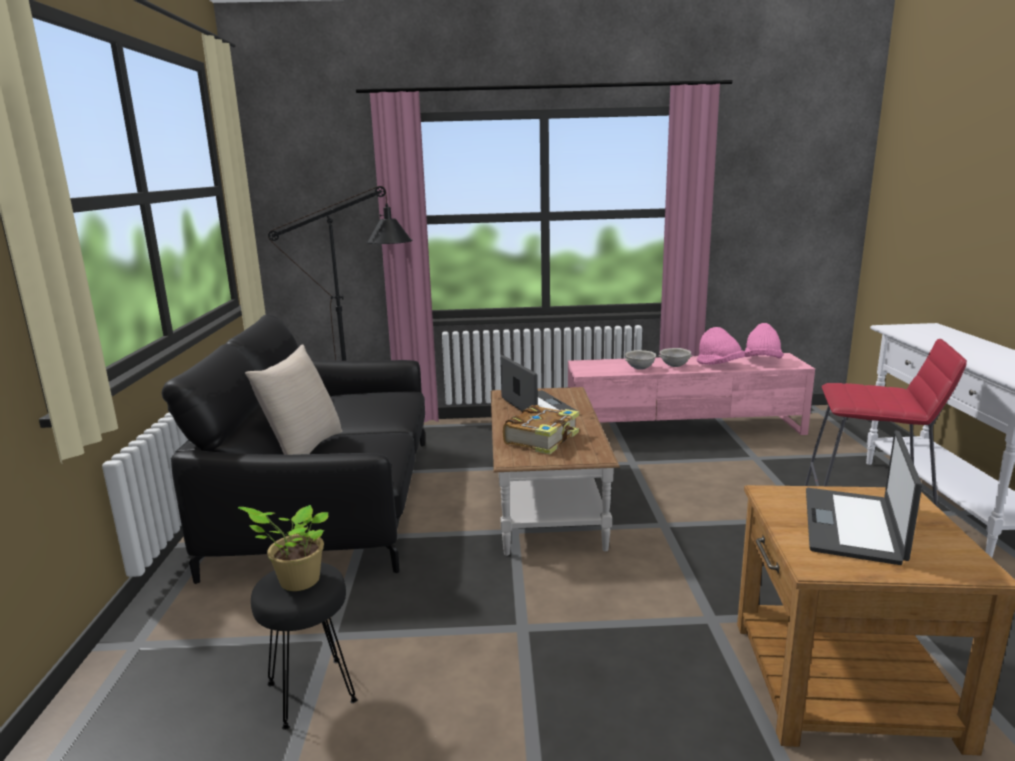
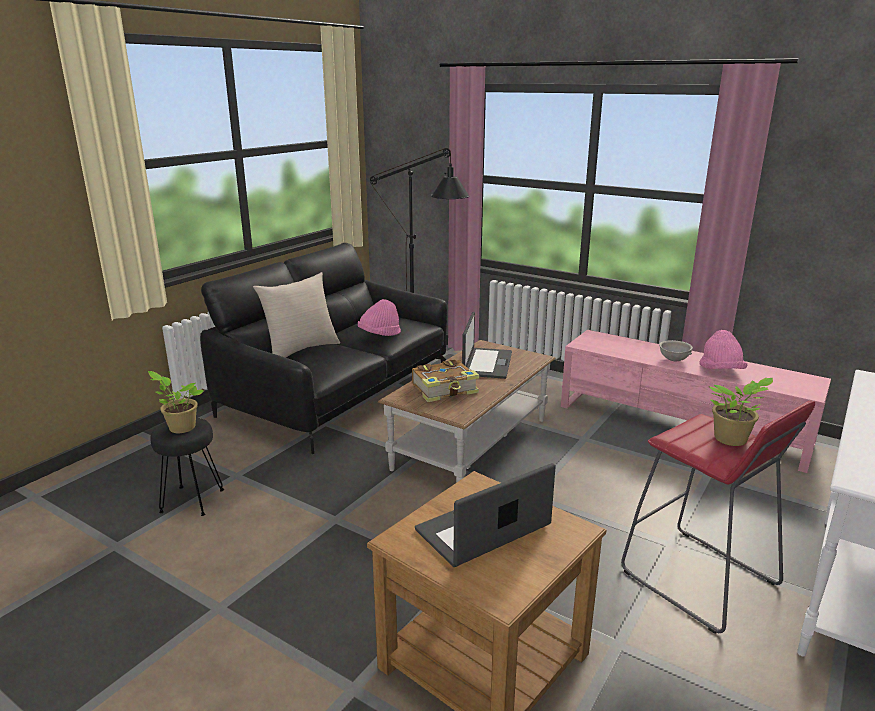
camera: 35 degrees right, 5 degrees up
grey bowl [625,350,656,370] -> none
pink hat [744,323,784,359] -> pink hat moved to [358,299,401,336]
none -> potted plant [708,378,773,446]

